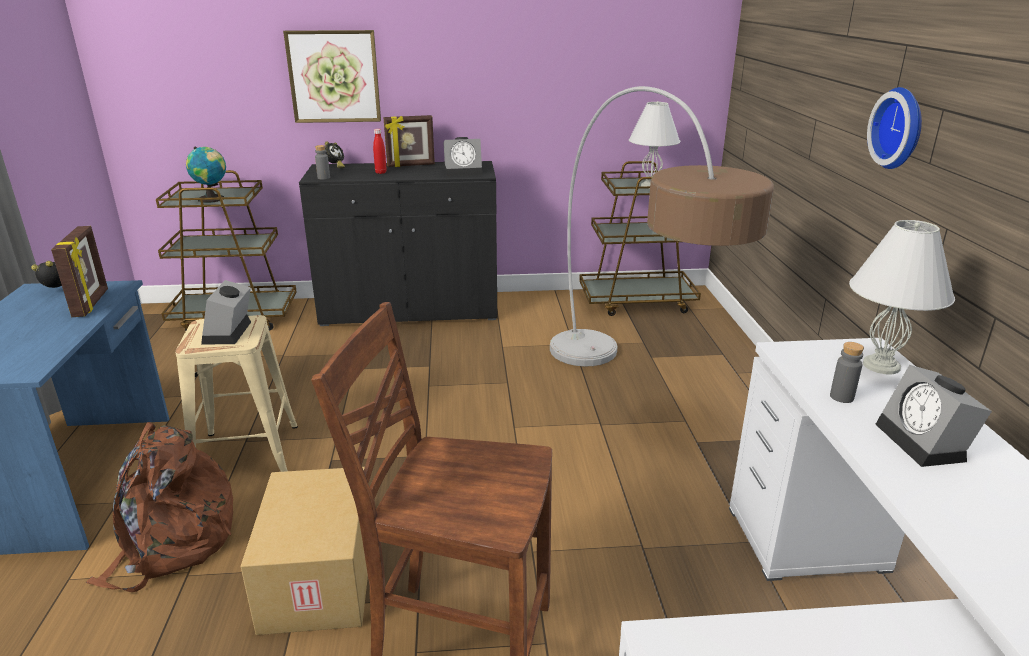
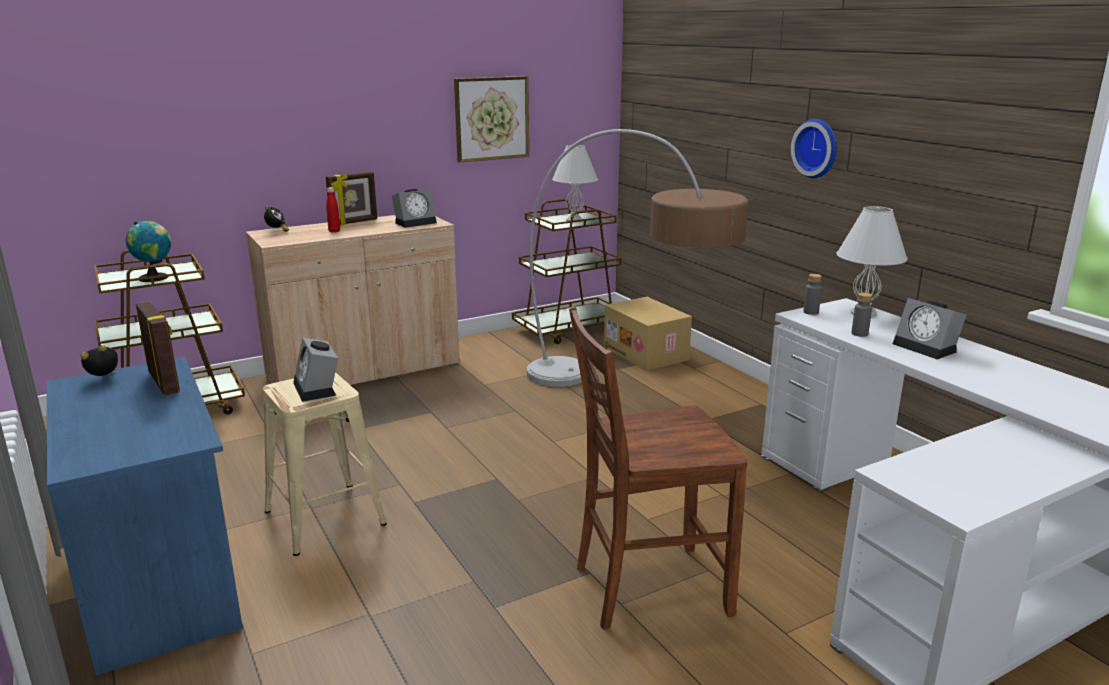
camera: 25 degrees left, 5 degrees down
brown backpack [86,422,233,592] -> none
cardboard box [241,467,368,635] -> cardboard box moved to [604,297,692,371]
picture [283,30,381,123] -> picture moved to [454,76,529,163]
black cabinet [299,161,497,326] -> beige cabinet [246,215,460,385]
grey bottle [315,145,330,180] -> grey bottle moved to [803,274,822,315]

